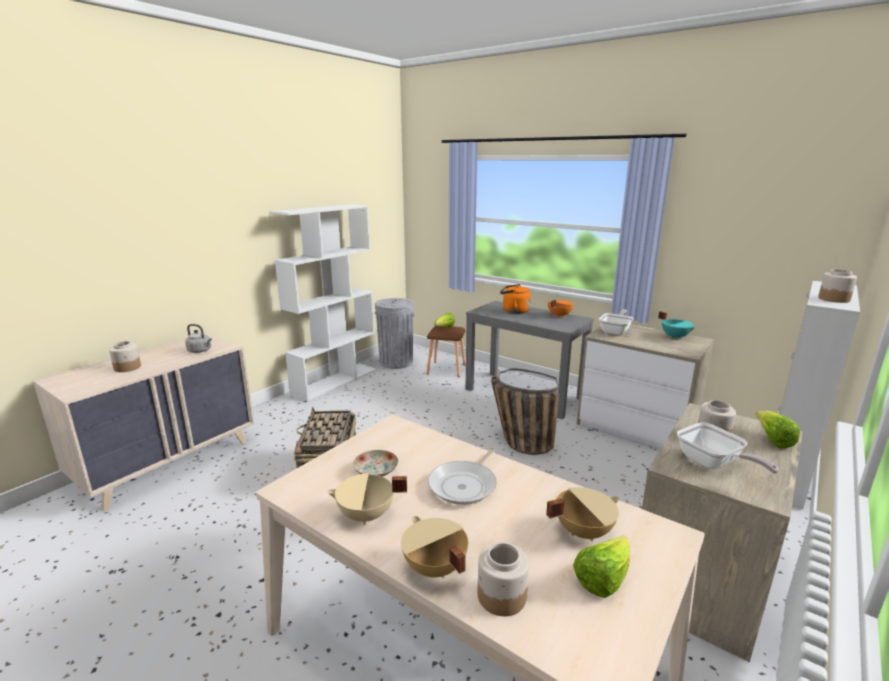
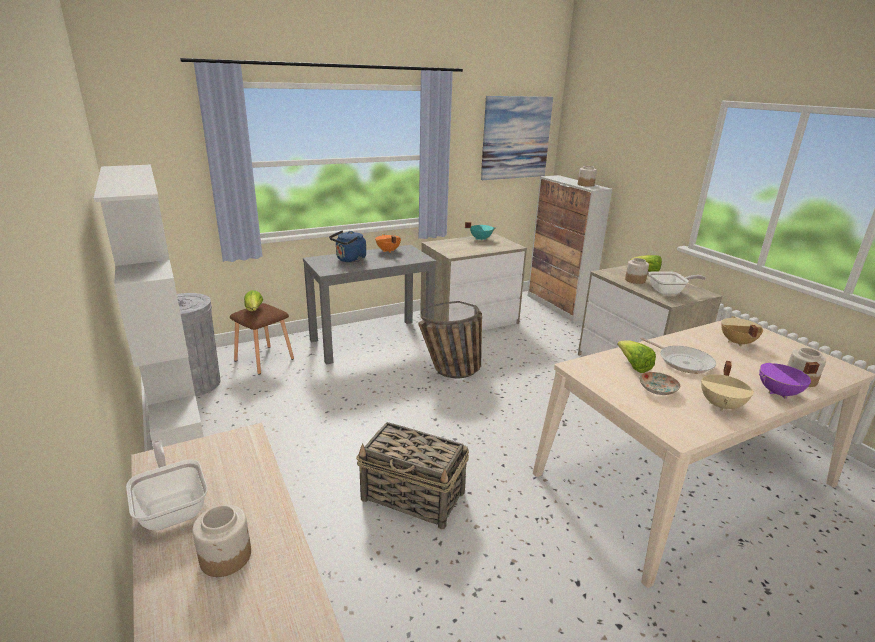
camera: 65 degrees left, 5 degrees up
grey kettle [185,324,212,353] -> none
beige cooking pot [401,516,468,578] -> purple cooking pot [759,362,820,399]
orange kettle [500,284,531,314] -> blue kettle [329,230,366,263]
lettuce [573,536,630,598] -> lettuce moved to [617,340,656,373]
frying pan [599,309,634,335] -> frying pan moved to [126,440,207,530]
none -> picture [481,96,553,180]

